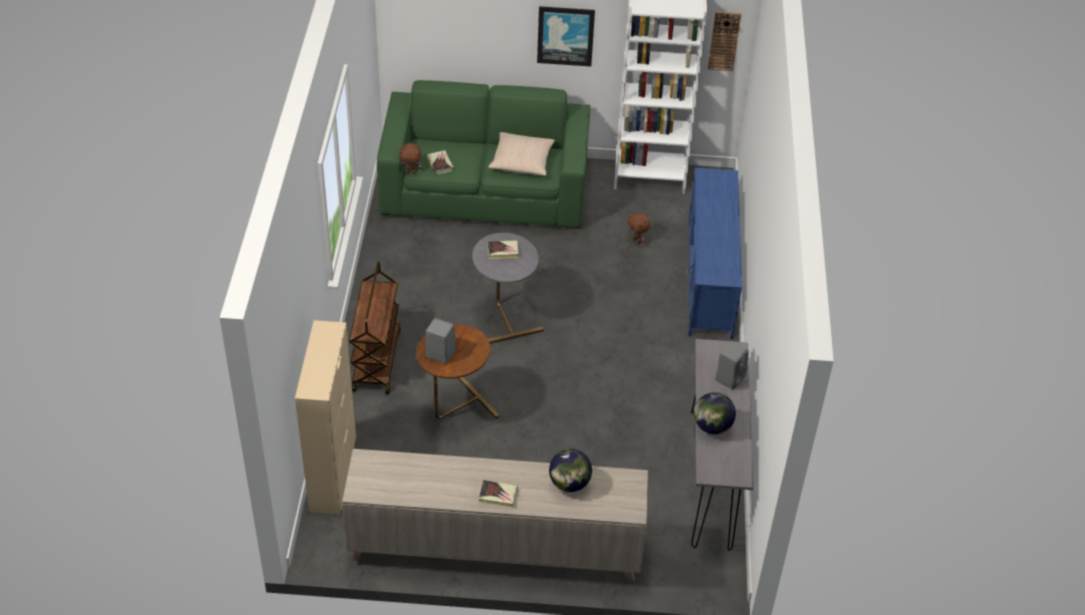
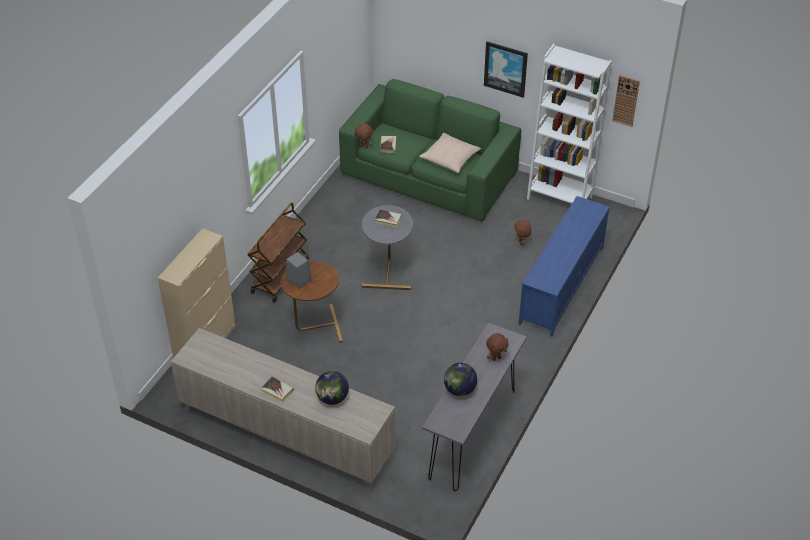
camera: 25 degrees right, 0 degrees up
grey speaker [715,341,749,390] -> brown plush toy [486,333,509,361]

